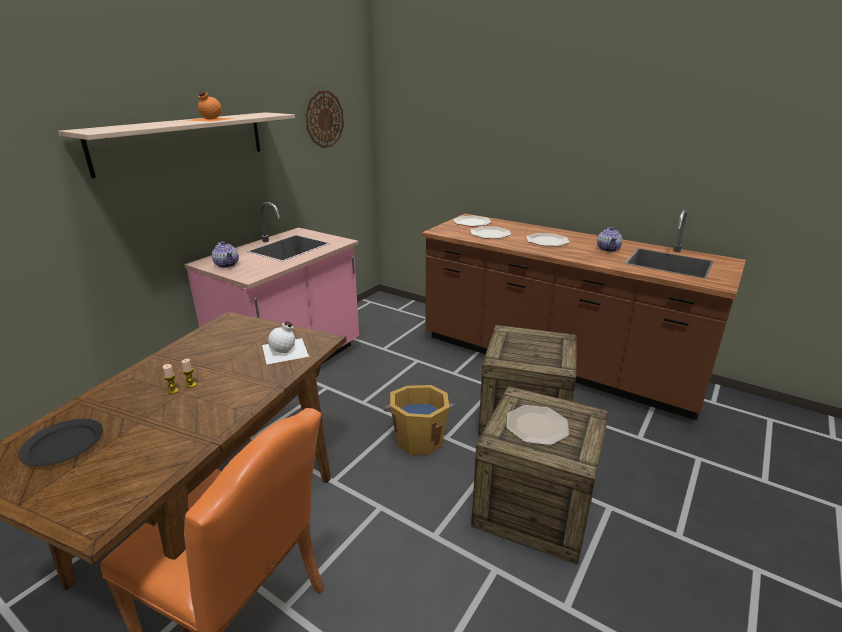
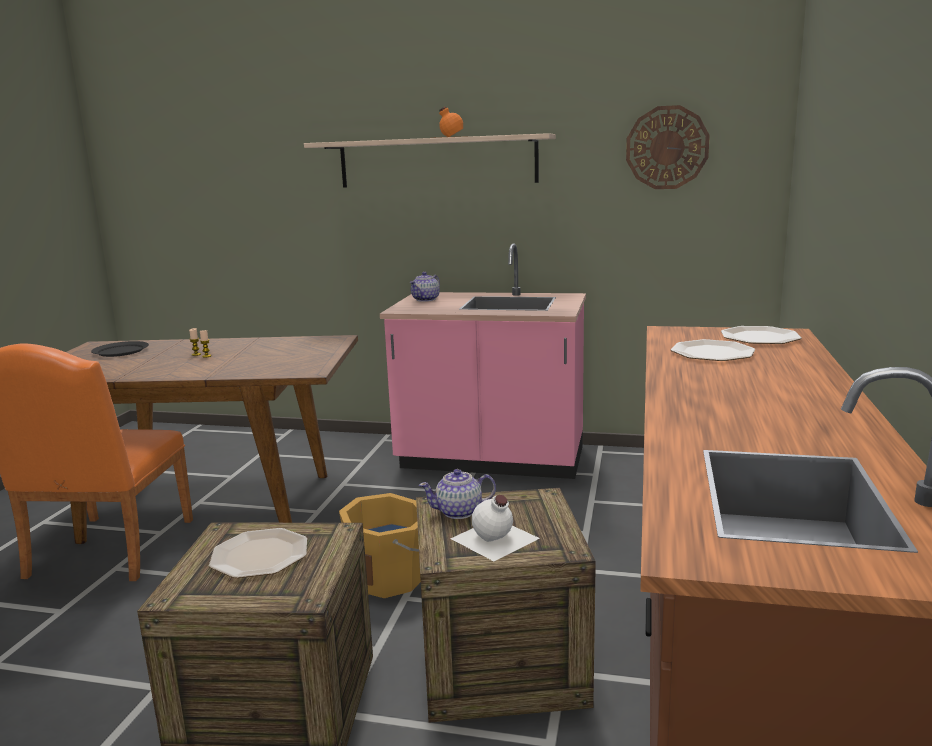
camera: 70 degrees right, 10 degrees down
white bottle [262,321,309,364] -> white bottle moved to [450,495,540,561]
plate [527,233,570,246] -> none
teapot [597,227,622,252] -> teapot moved to [419,469,496,519]

